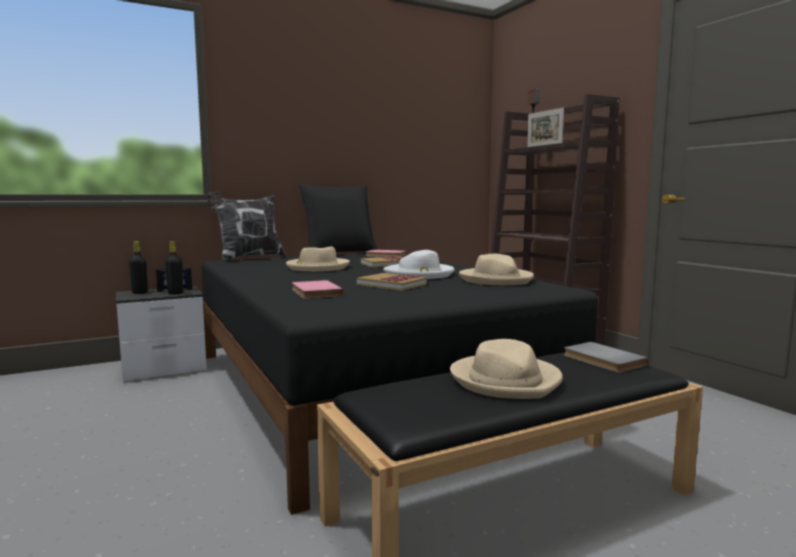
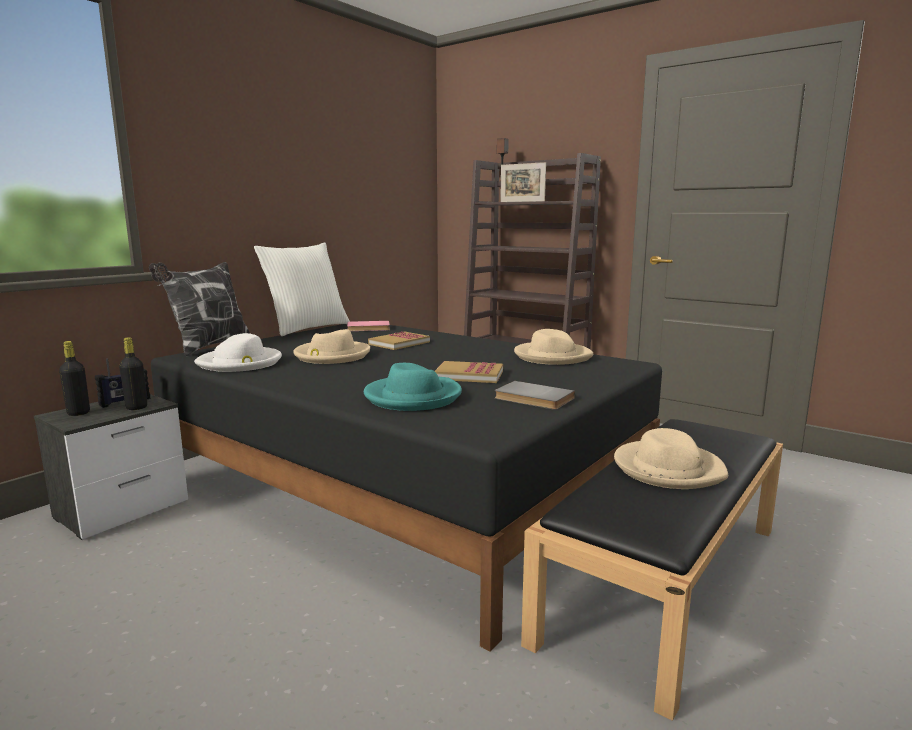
camera: 25 degrees left, 5 degrees up
pink book [292,280,344,299] -> turquoise hat [364,363,462,411]
black pillow [299,184,378,252] -> white pillow [254,242,350,336]
white hat [383,250,454,279] -> white hat moved to [194,333,282,372]
grey book [564,342,649,373] -> grey book moved to [495,381,575,410]

